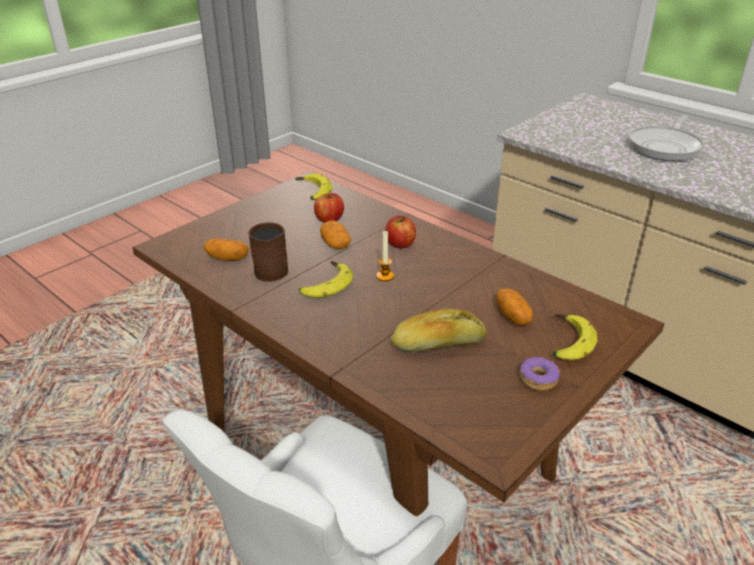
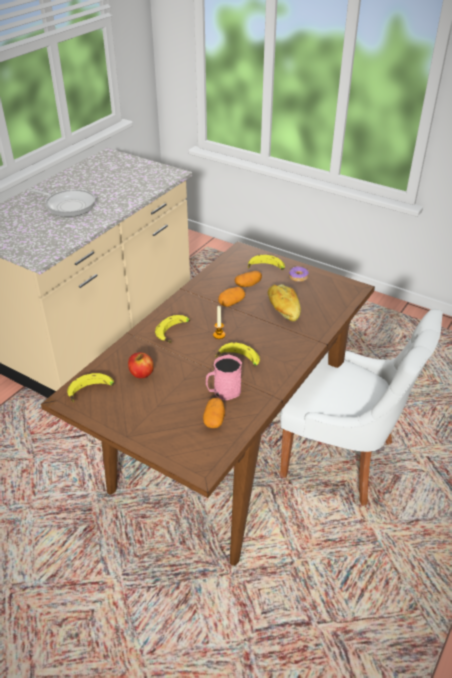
camera: 100 degrees left, 5 degrees up
brown mug [248,222,288,282] -> pink mug [206,354,242,400]
potato [320,220,351,250] -> potato moved to [218,287,245,307]
apple [385,216,416,248] -> banana [155,315,190,343]

